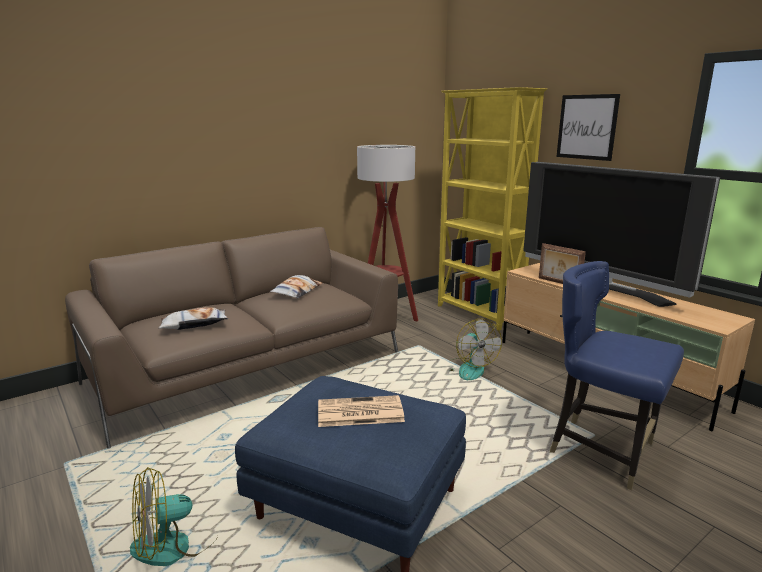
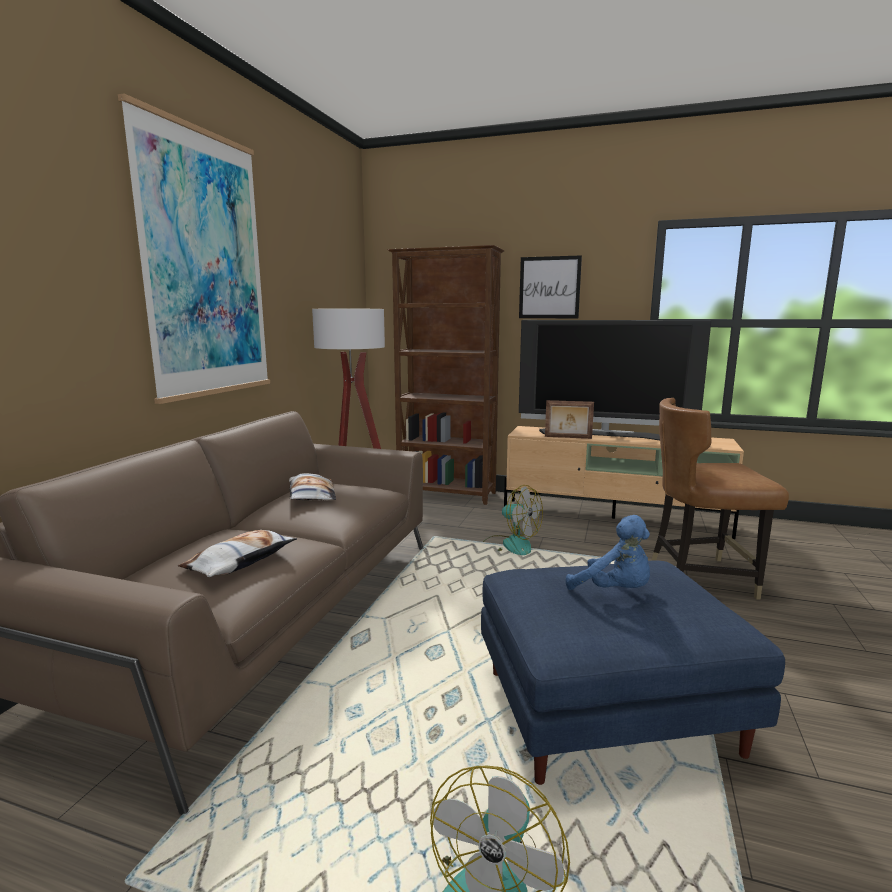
camera: 35 degrees left, 5 degrees down
newspaper [318,395,405,427] -> blue plush toy [566,515,650,590]
yellow bookcase [438,87,547,331] -> brown bookcase [387,245,504,505]
blue chair [550,261,684,490] -> brown chair [651,398,789,600]
none -> picture [118,93,270,404]

